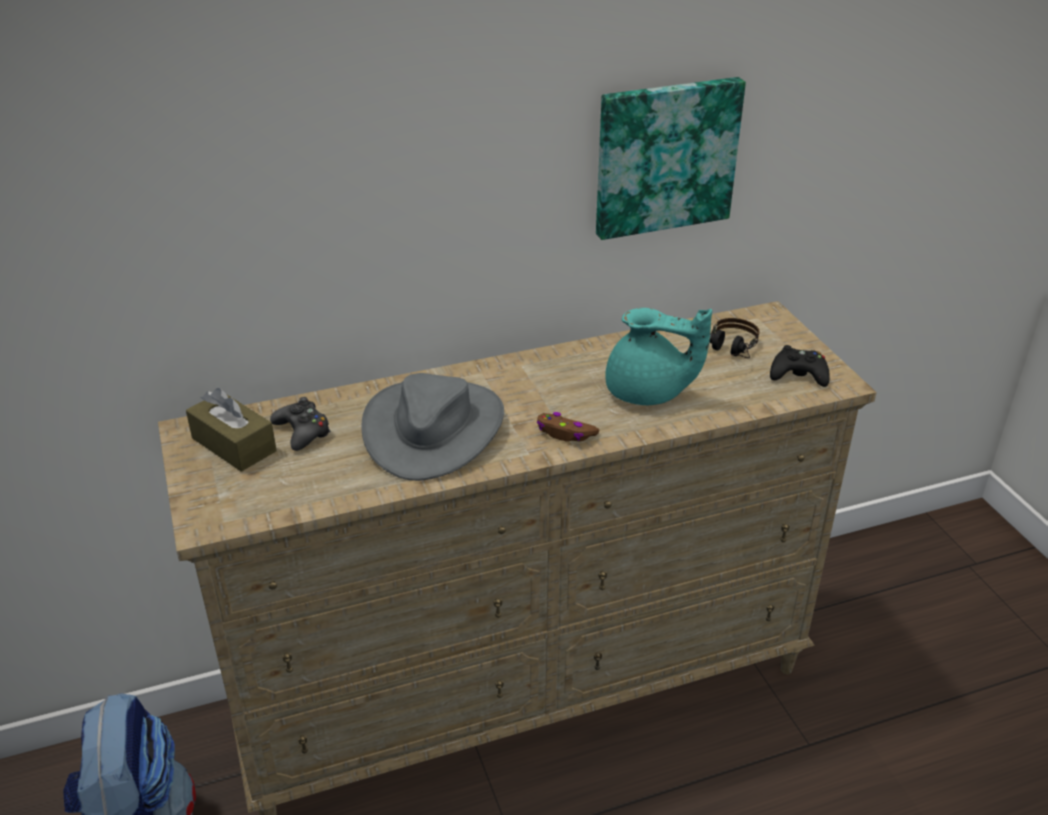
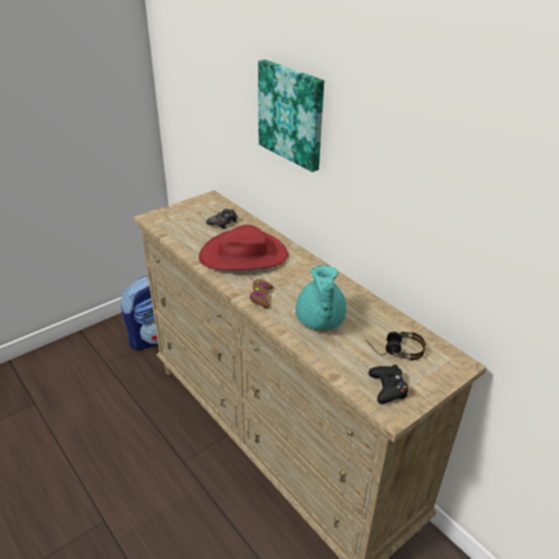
camera: 70 degrees right, 0 degrees up
brown tissue box [186,388,277,472] -> none
grey hat [362,373,504,481] -> red hat [199,225,288,270]
picture [596,77,746,240] -> picture moved to [258,60,324,172]

